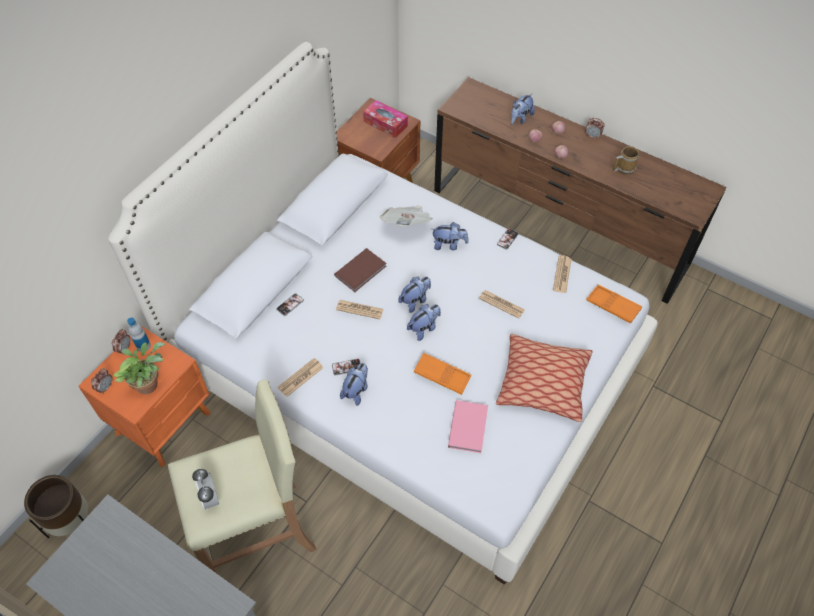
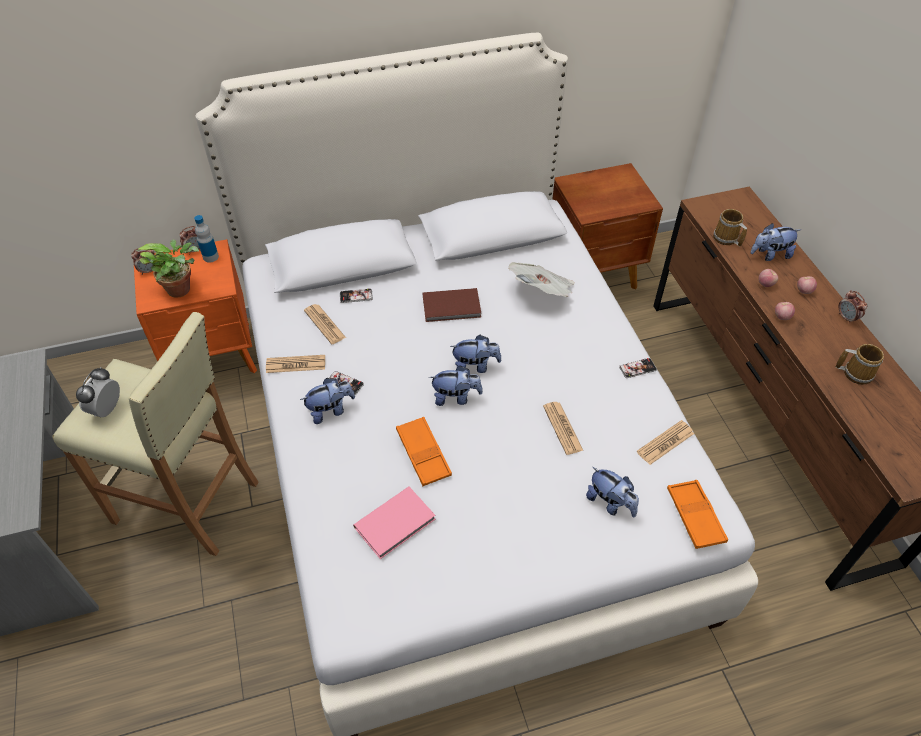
camera: 40 degrees right, 5 degrees down
brown planter [24,475,88,538] -> none
newspaper [336,300,384,319] -> newspaper moved to [304,304,346,344]
tissue box [363,100,408,138] -> none
plush toy [432,222,468,250] -> plush toy moved to [586,467,639,518]
pillow [496,334,593,422] -> none
none -> mug [713,209,747,246]

